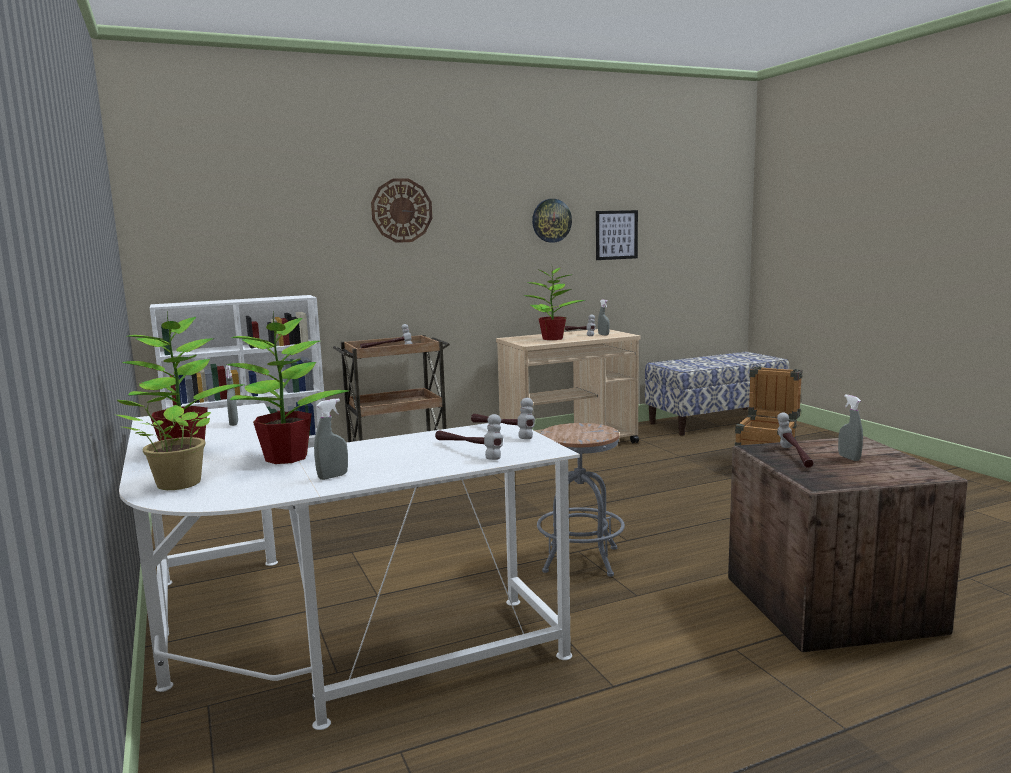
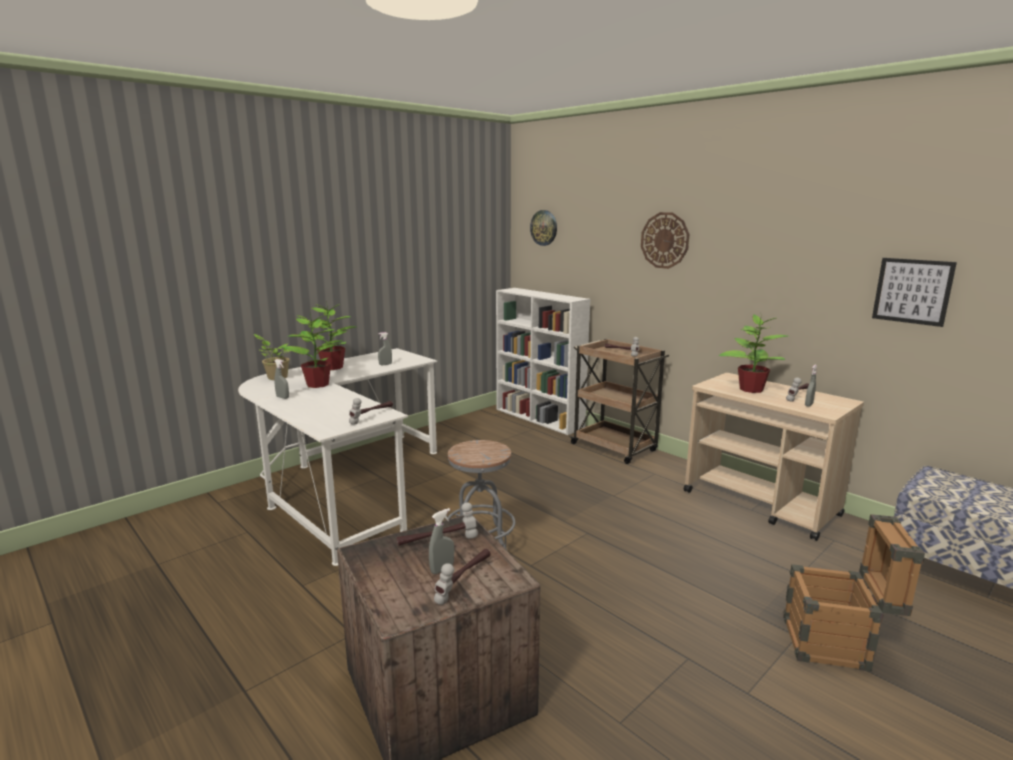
camera: 70 degrees right, 5 degrees up
hammer [435,414,503,460] -> hammer moved to [434,549,491,605]
wall clock [532,199,572,243] -> wall clock moved to [530,210,557,246]

